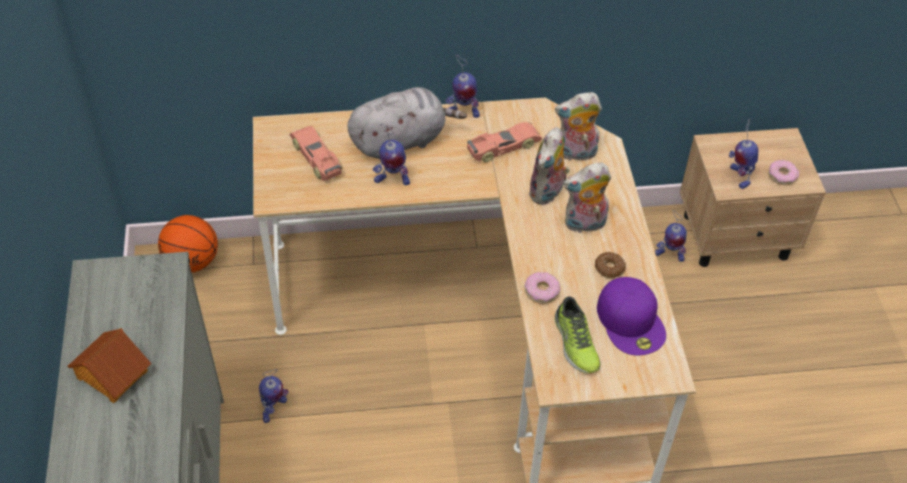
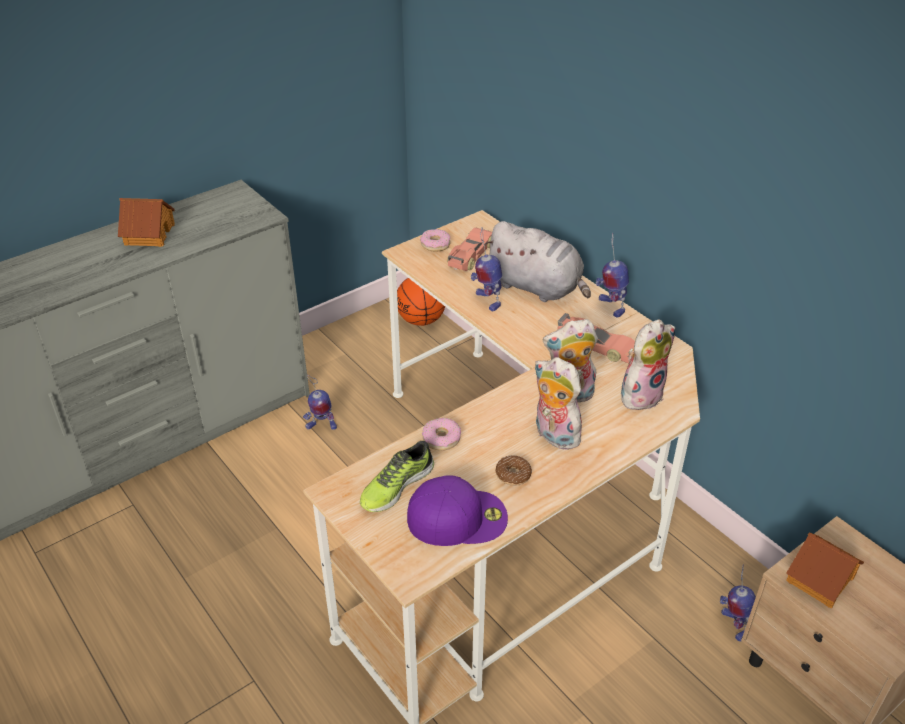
camera: 60 degrees right, 10 degrees down
plush toy [555,92,602,161] -> plush toy turned 90 degrees clockwise [621,319,675,410]
purple cap [597,277,666,356] -> purple cap turned 135 degrees counterclockwise [407,475,508,546]
toy robot [729,119,758,189] -> toy house [786,532,864,608]
donut [768,160,799,185] -> donut moved to [420,229,451,252]

